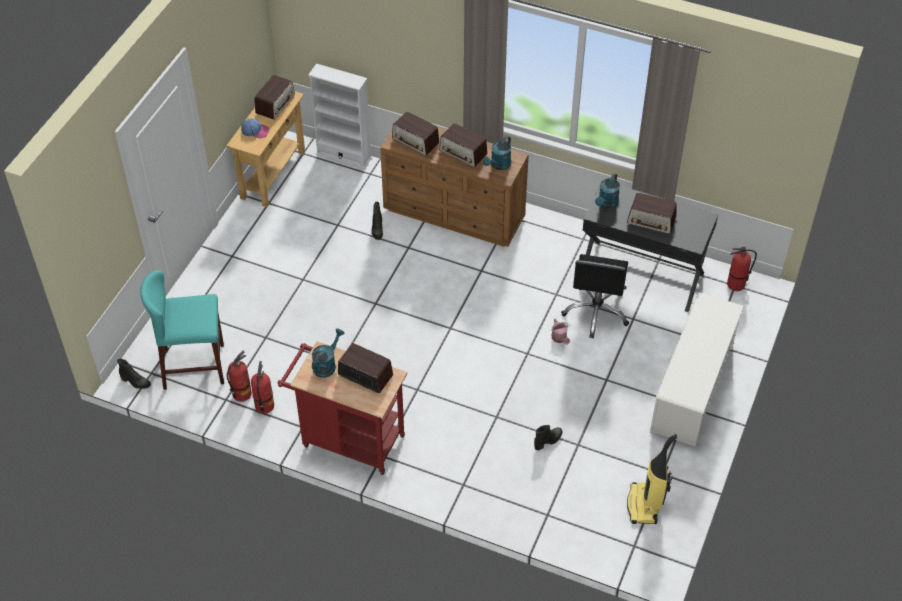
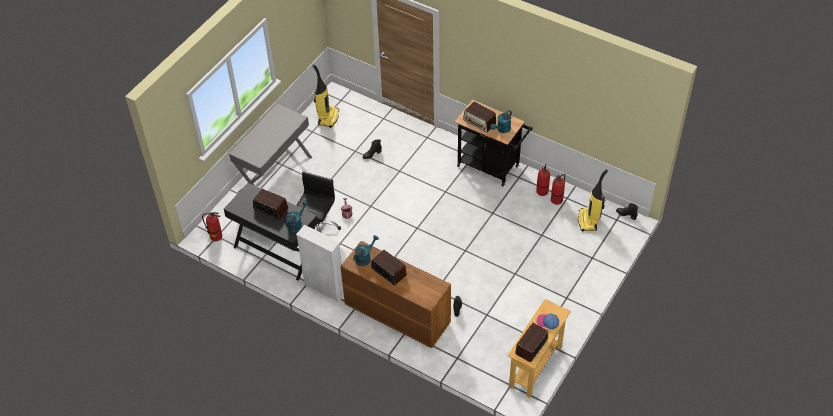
camera: 170 degrees left, 0 degrees up
turquoise stool [140,270,224,390] -> vacuum cleaner [578,169,608,231]
red cart [278,341,408,475] -> black cart [455,100,533,186]
white bookcase [308,63,372,169] -> white bookcase moved to [296,225,344,302]
radio [392,112,439,156] -> none
white shoe rack [650,292,744,446] -> grey desk [229,104,312,192]

